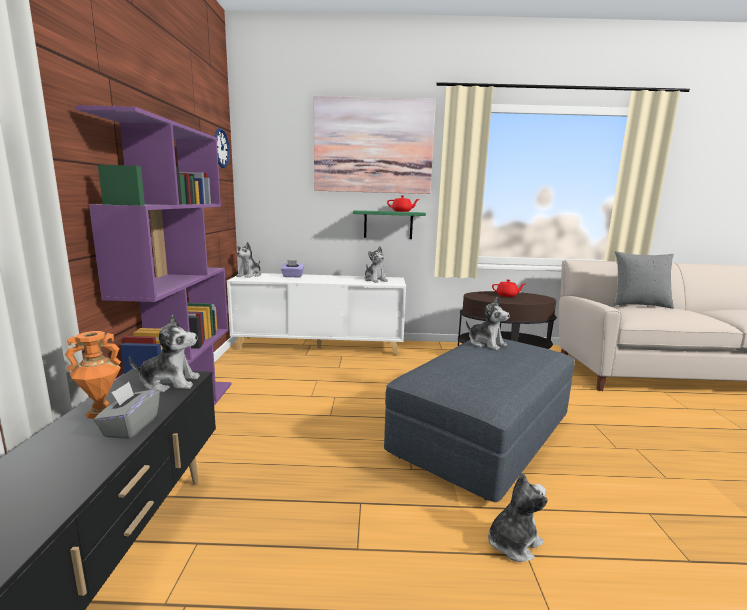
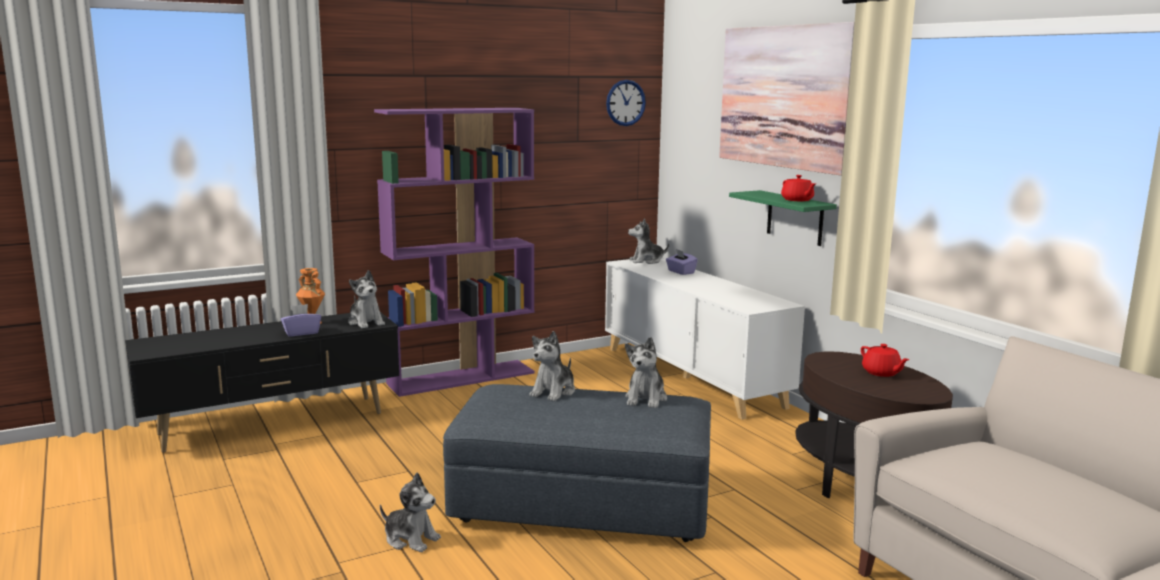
camera: 60 degrees right, 0 degrees up
grey tissue box [94,382,160,439] -> purple tissue box [281,304,321,337]
plush toy [364,246,388,283] -> plush toy moved to [529,331,575,401]
grey pillow [614,251,674,309] -> none

